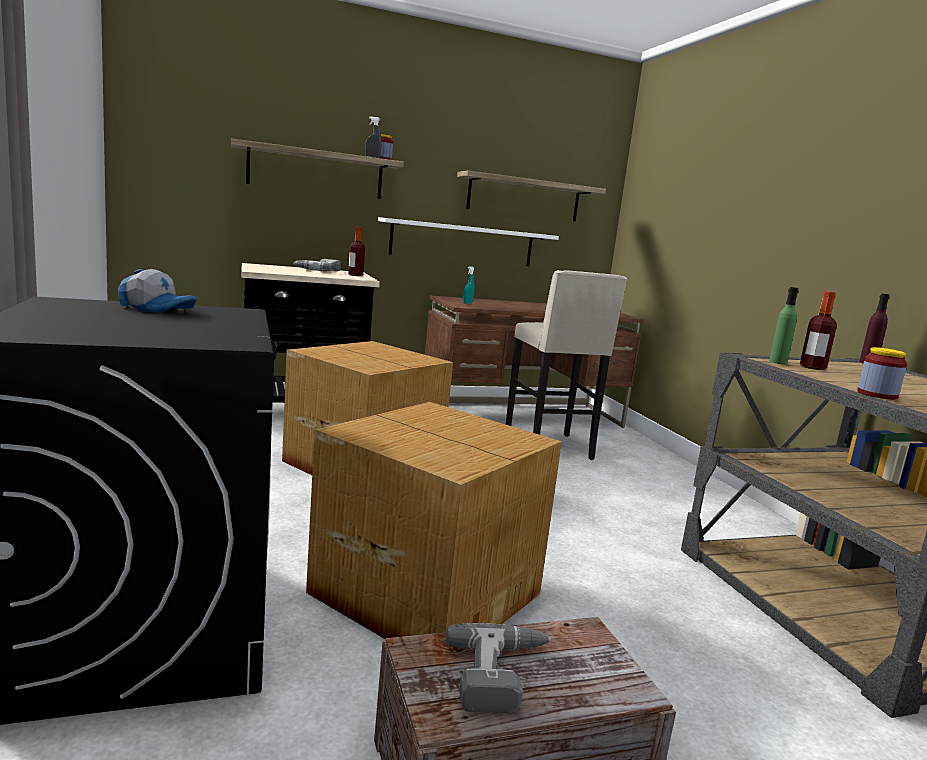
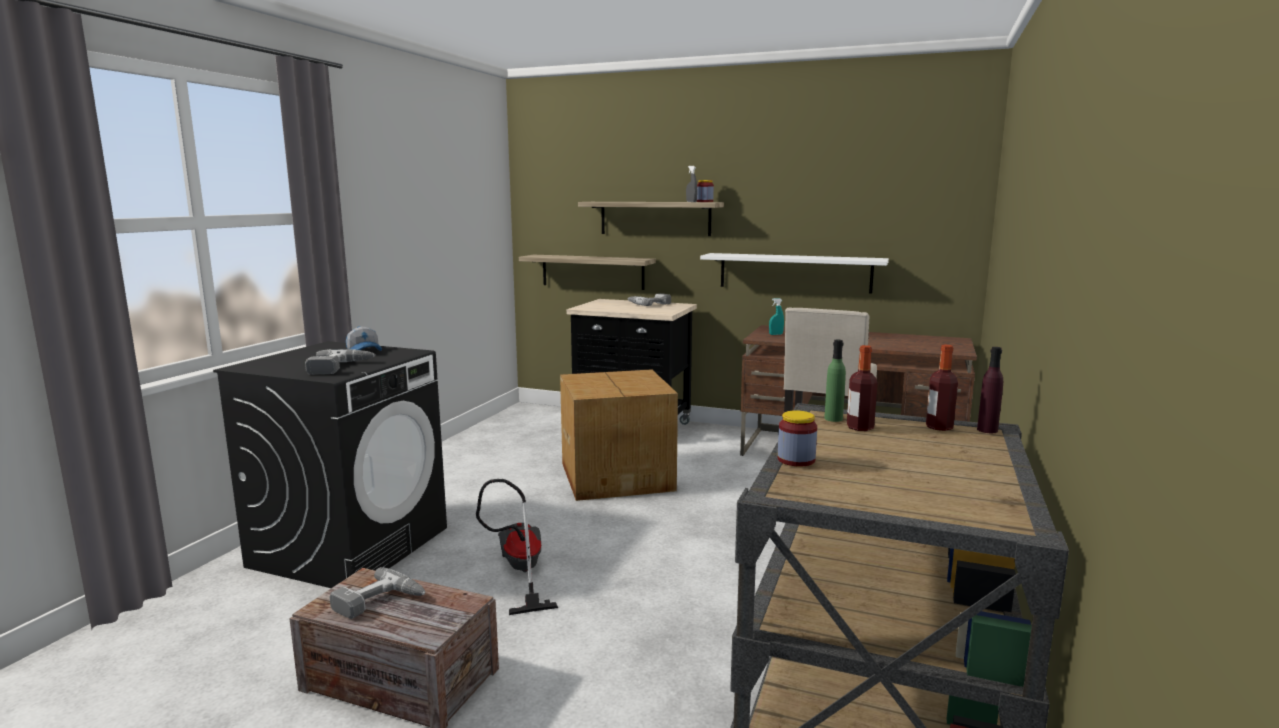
camera: 40 degrees right, 0 degrees up
cardboard box [306,402,562,640] -> vacuum cleaner [476,479,558,615]
bottle [348,227,365,276] -> bottle moved to [926,345,958,431]
shelf [457,170,606,221] -> shelf moved to [519,255,656,290]
none -> power drill [305,349,375,375]

